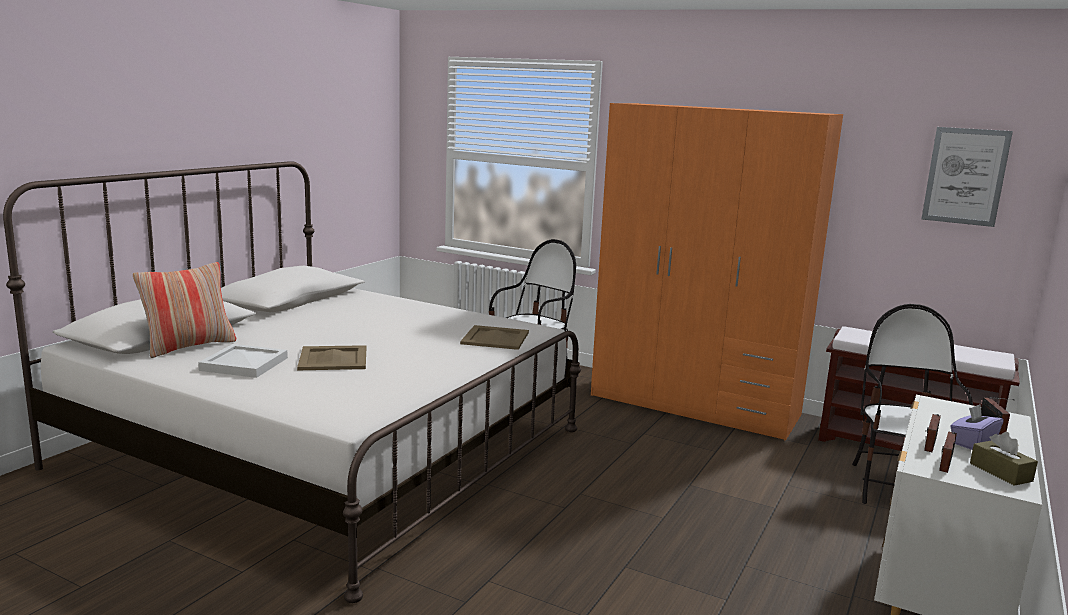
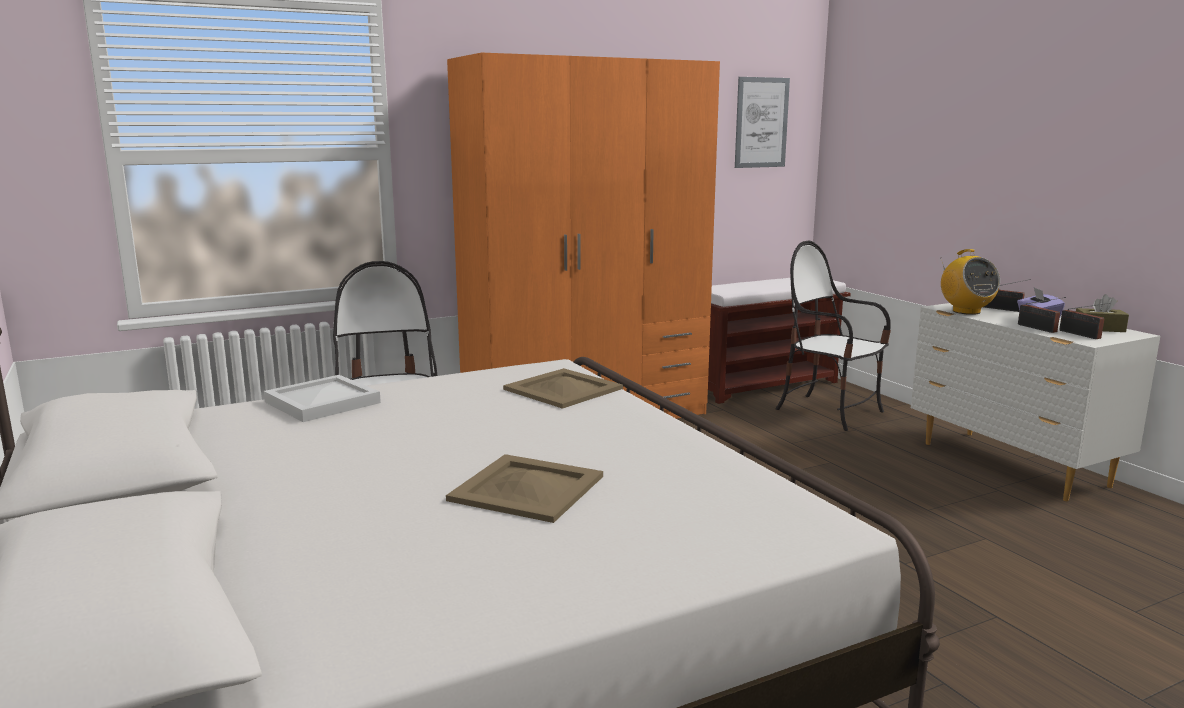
camera: 55 degrees left, 0 degrees up
pillow [133,262,236,358] -> none
white tray [198,344,288,378] -> white tray moved to [264,375,381,422]
none -> radio [941,249,1000,315]

